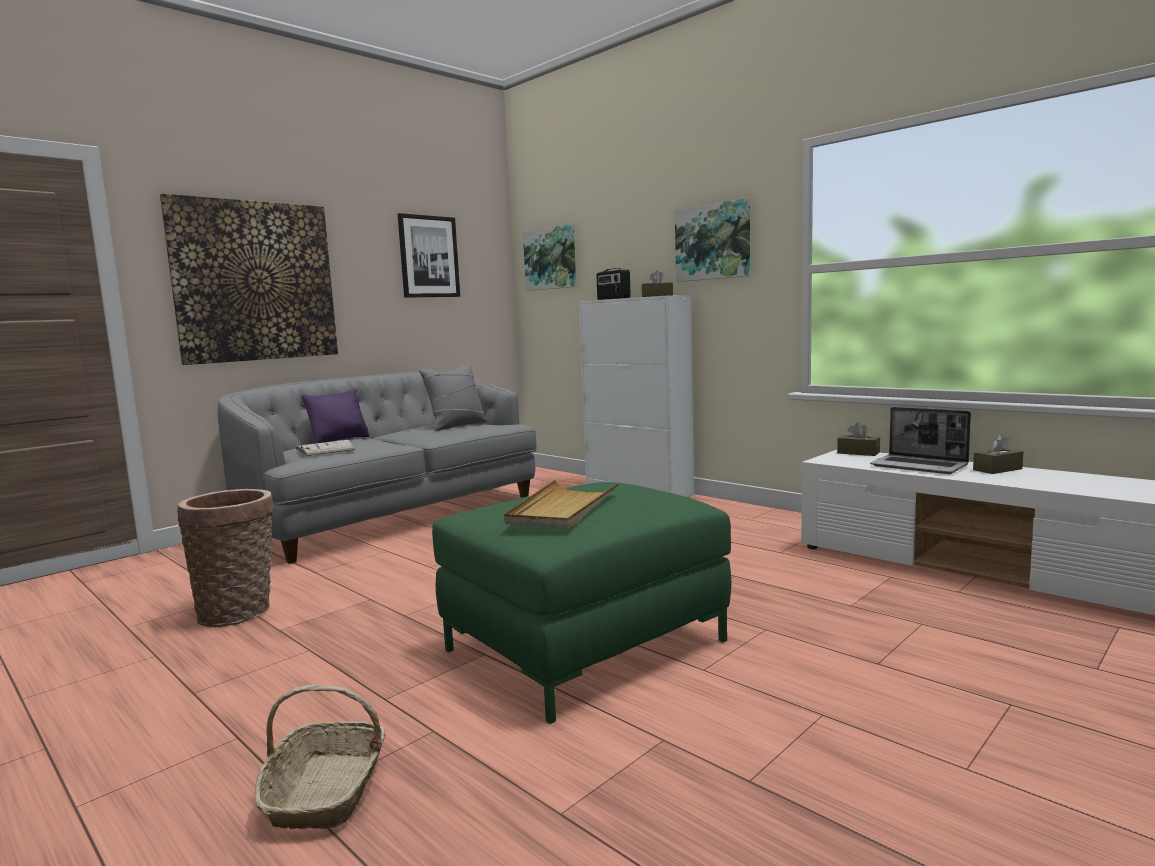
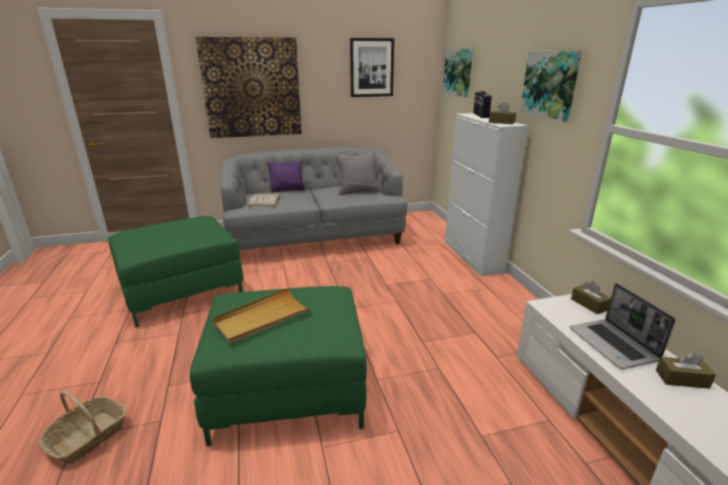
camera: 30 degrees right, 15 degrees up
basket [177,489,274,627] -> green ottoman [108,216,243,327]

